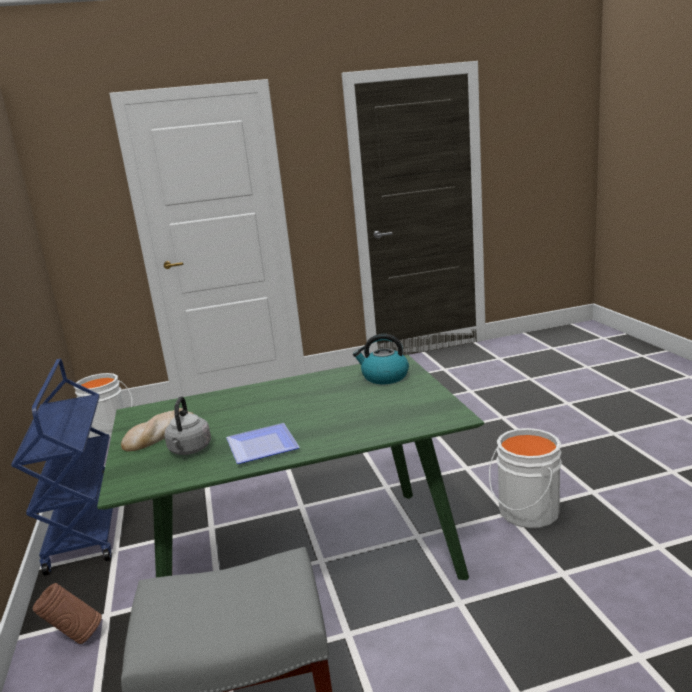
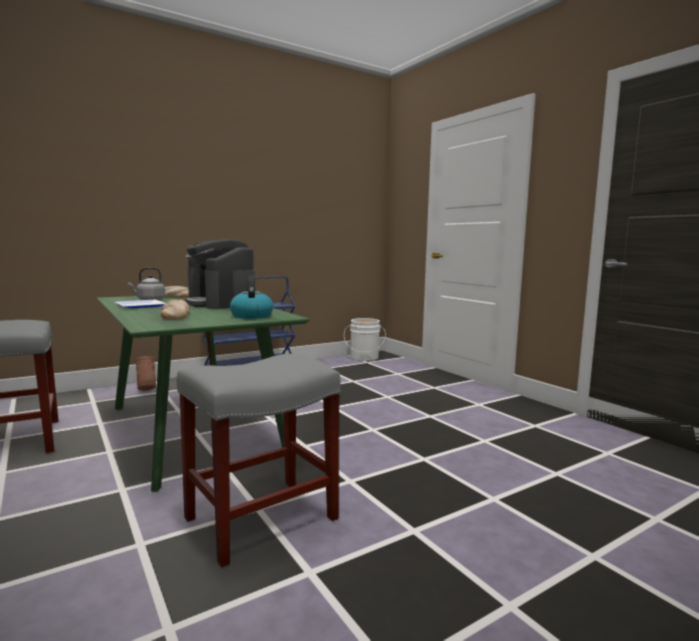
camera: 70 degrees right, 10 degrees down
white bucket [489,428,562,528] -> grey stool [177,354,341,567]
none -> bread [161,300,190,320]
none -> coffee machine [184,239,255,309]

